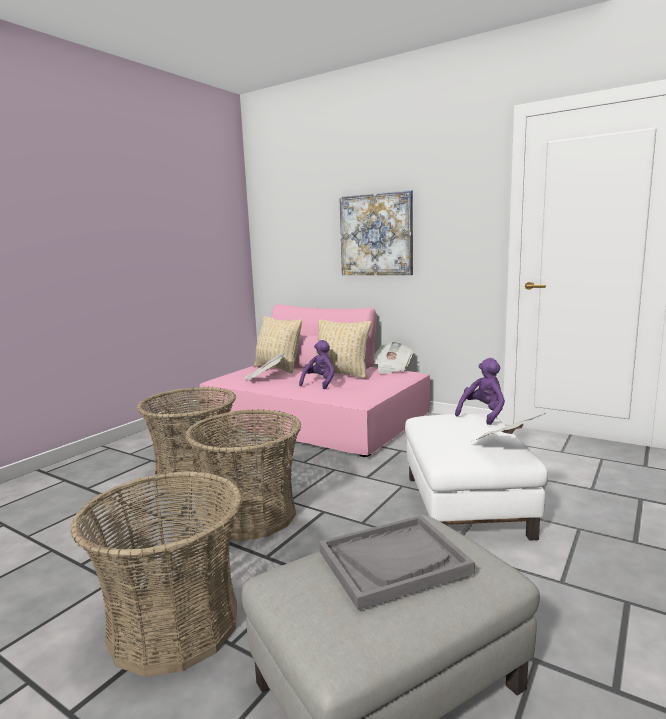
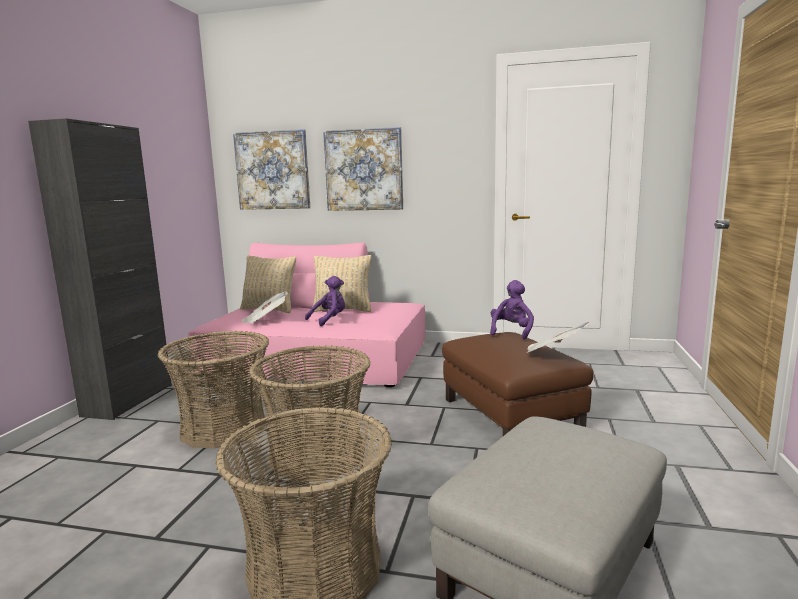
camera: 20 degrees left, 0 degrees up
purple plush toy [299,340,335,389] -> purple plush toy turned 45 degrees clockwise [305,276,345,326]
grey tray [319,515,475,610] -> none
newspaper [373,342,413,374] -> none
white ottoman [405,414,548,540] -> brown ottoman [442,332,593,437]
none -> black cabinet [28,118,172,420]
none -> picture [233,129,310,210]

